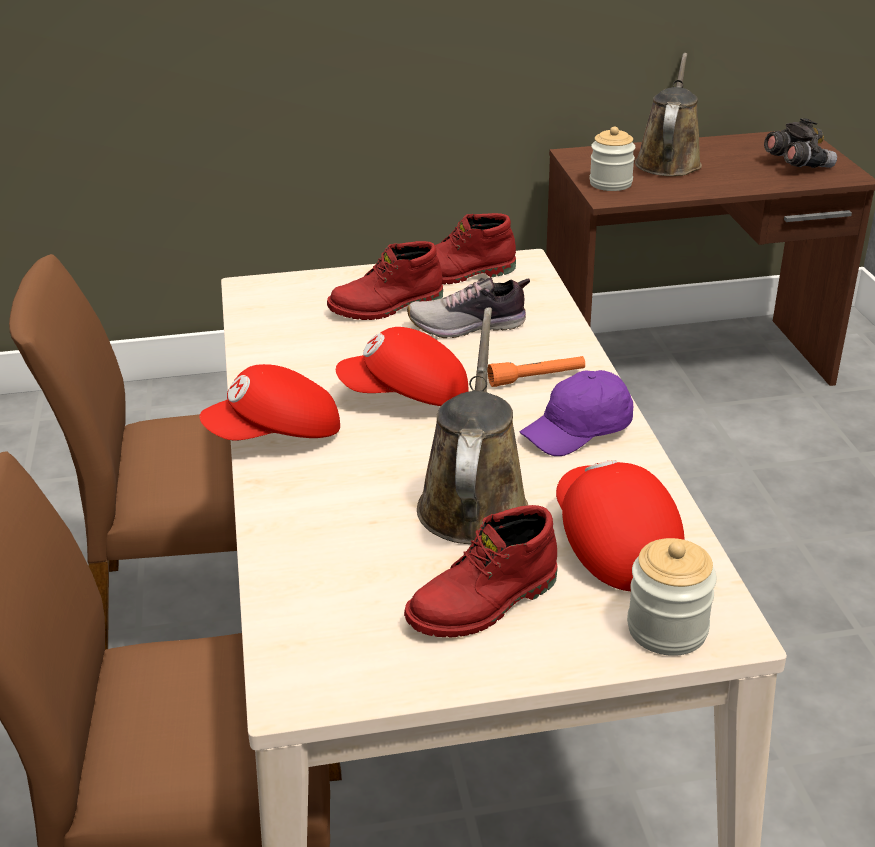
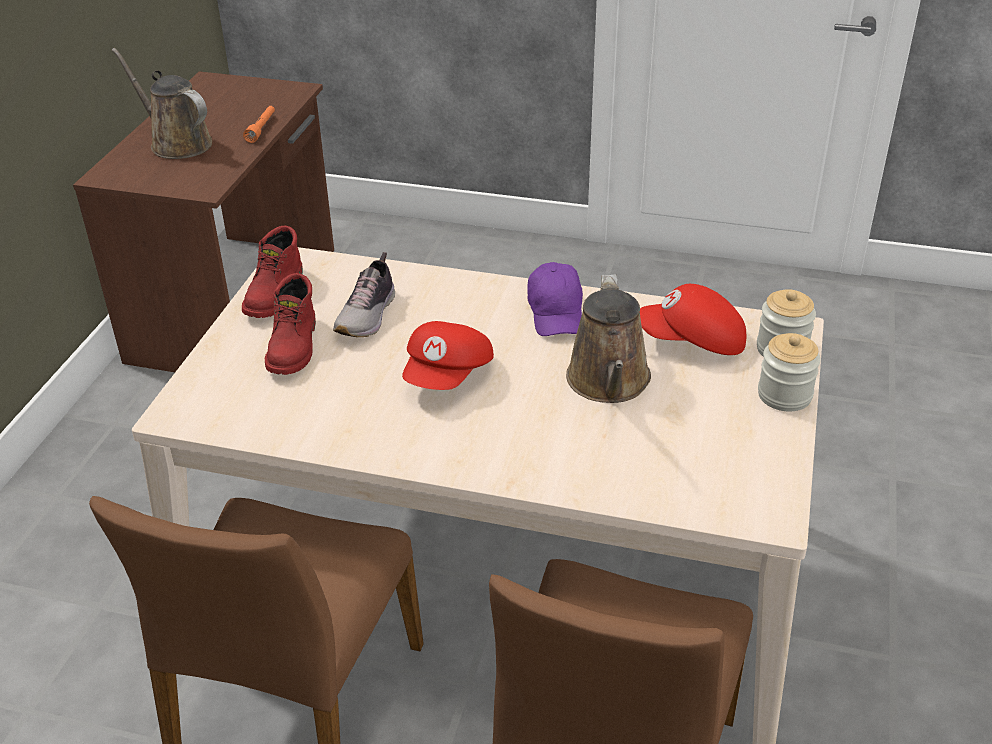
camera: 65 degrees left, 5 degrees up
red cap [200,364,340,441] -> none
red boot [404,505,557,638] -> none
brown watering can [417,307,528,544] -> brown watering can turned 120 degrees counterclockwise [566,274,651,403]
orange flashlight [488,356,585,387] -> orange flashlight moved to [243,106,275,143]
jar [589,127,635,191] -> jar moved to [758,333,821,411]
grey binoculars [764,118,837,168] -> none

